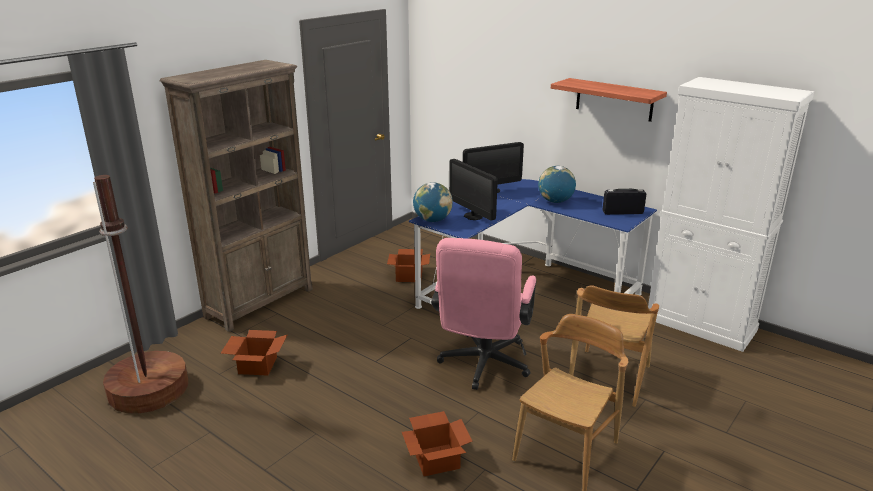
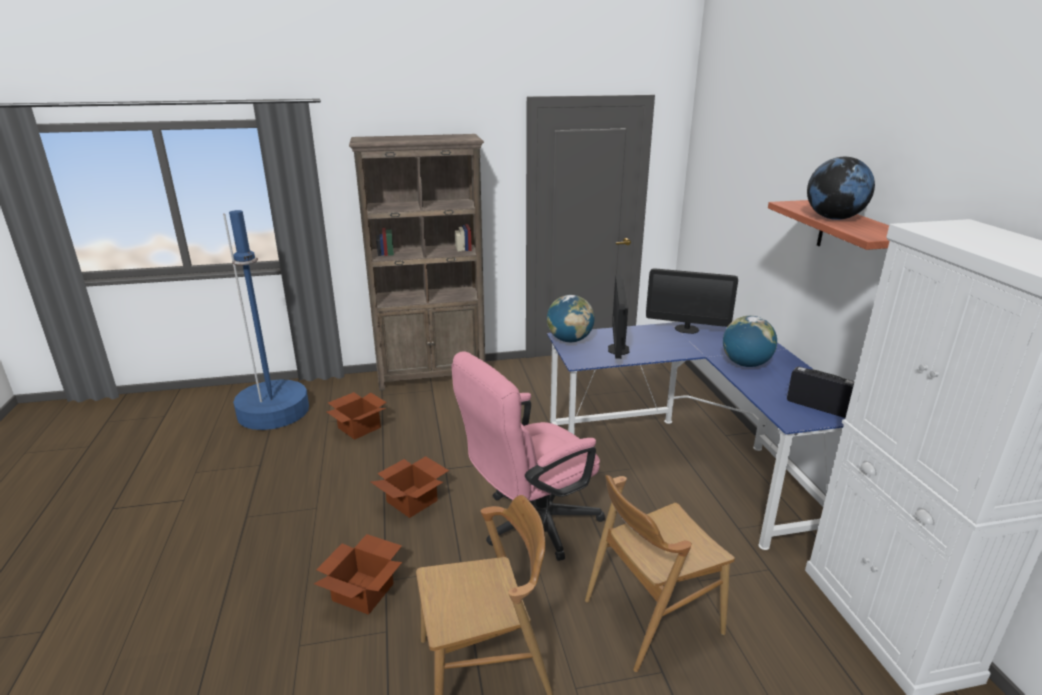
camera: 40 degrees right, 0 degrees up
brown floor lamp [93,175,188,413] -> blue floor lamp [223,210,309,430]
cardboard box [387,249,430,282] -> cardboard box moved to [371,456,449,518]
none -> globe [807,157,875,220]

